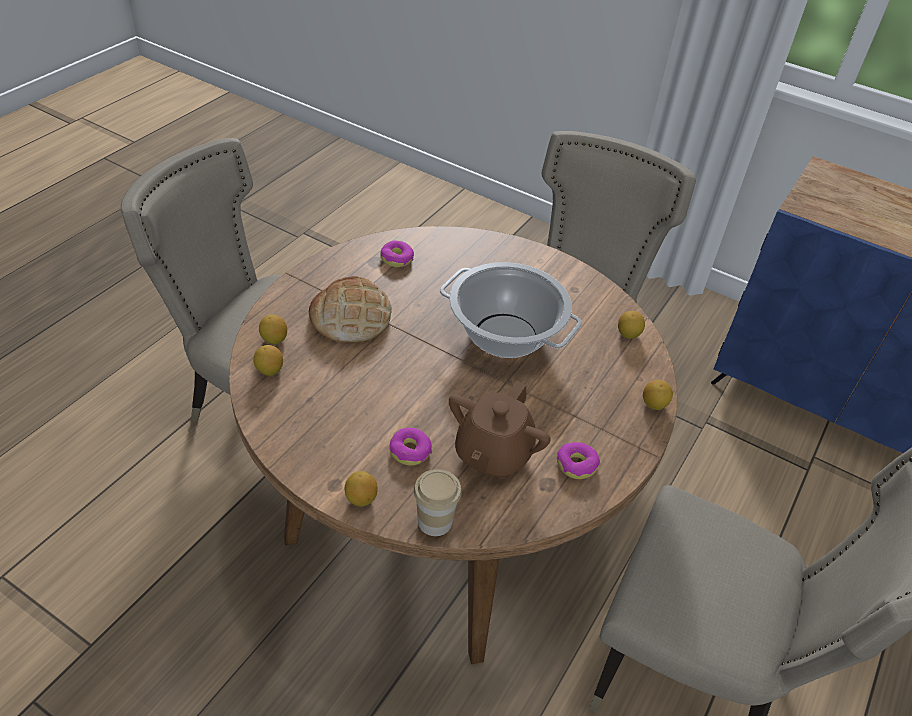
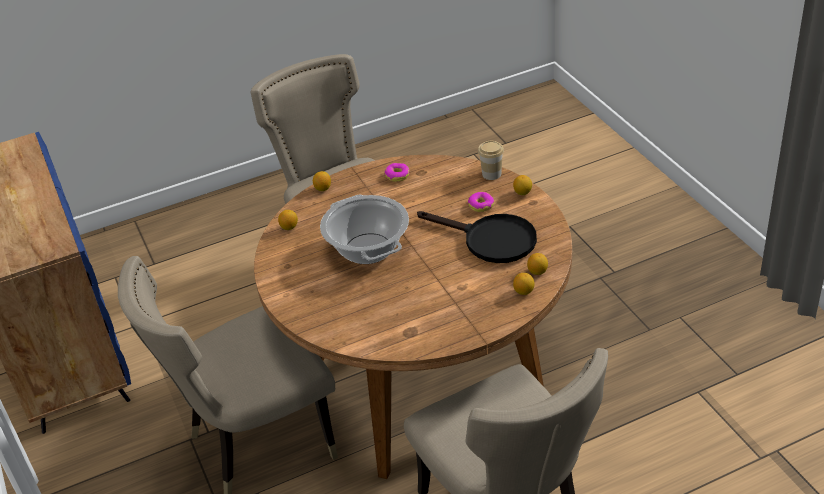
camera: 140 degrees left, 5 degrees down
bread [309,276,392,343] -> none
donut [380,241,414,267] -> none
brown teapot [449,381,551,479] -> none
none -> black frying pan [417,211,537,263]

